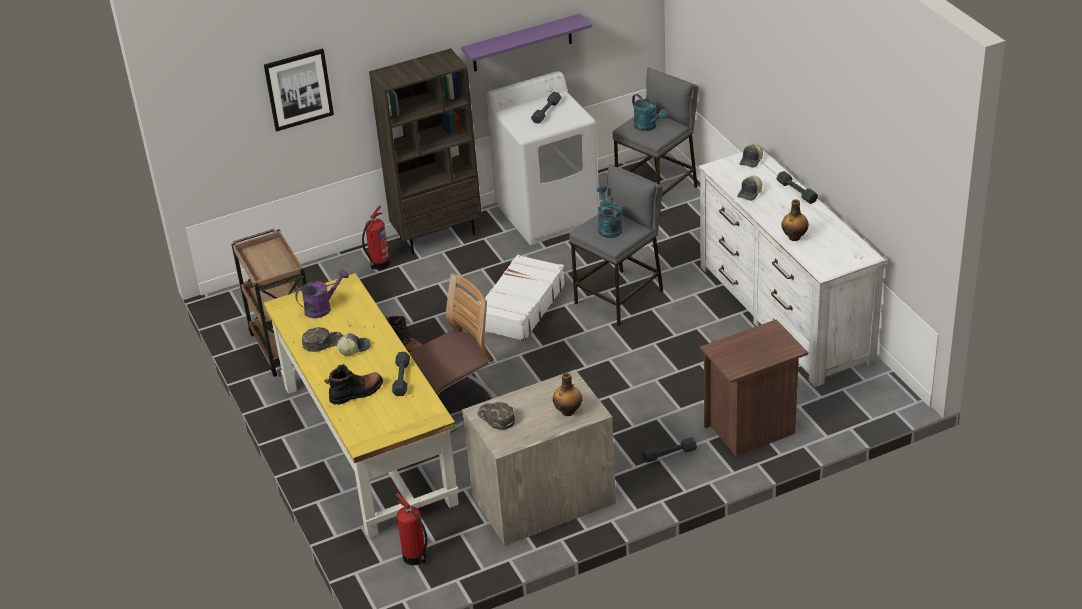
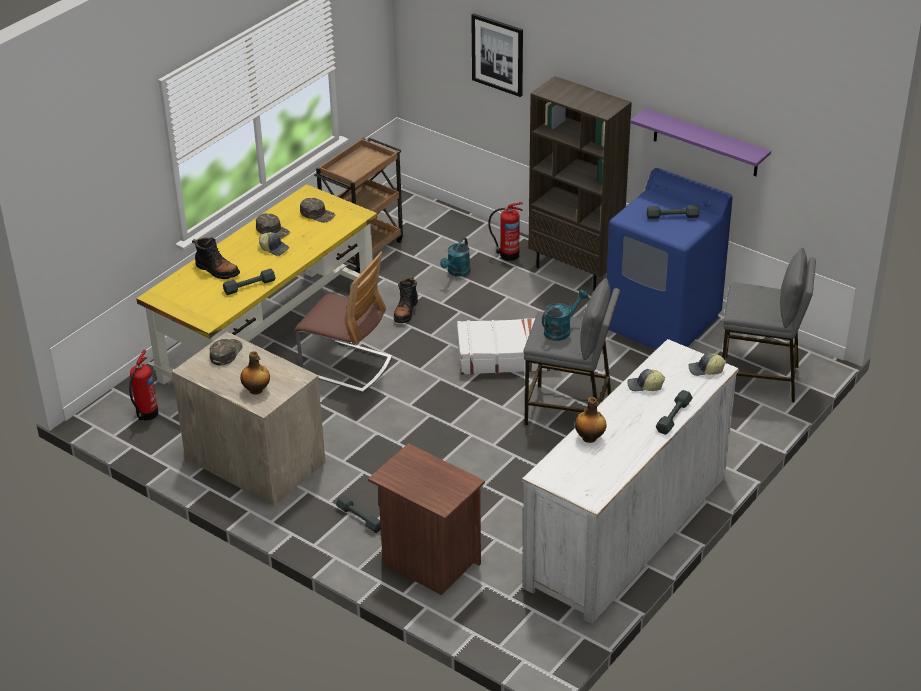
camera: 60 degrees right, 0 degrees up
purple watering can [295,269,349,318] -> green cap [300,198,336,223]
white washing machine [486,71,600,245] -> blue washing machine [606,168,733,350]
turquoise watering can [632,94,668,131] -> turquoise watering can moved to [440,237,471,277]

